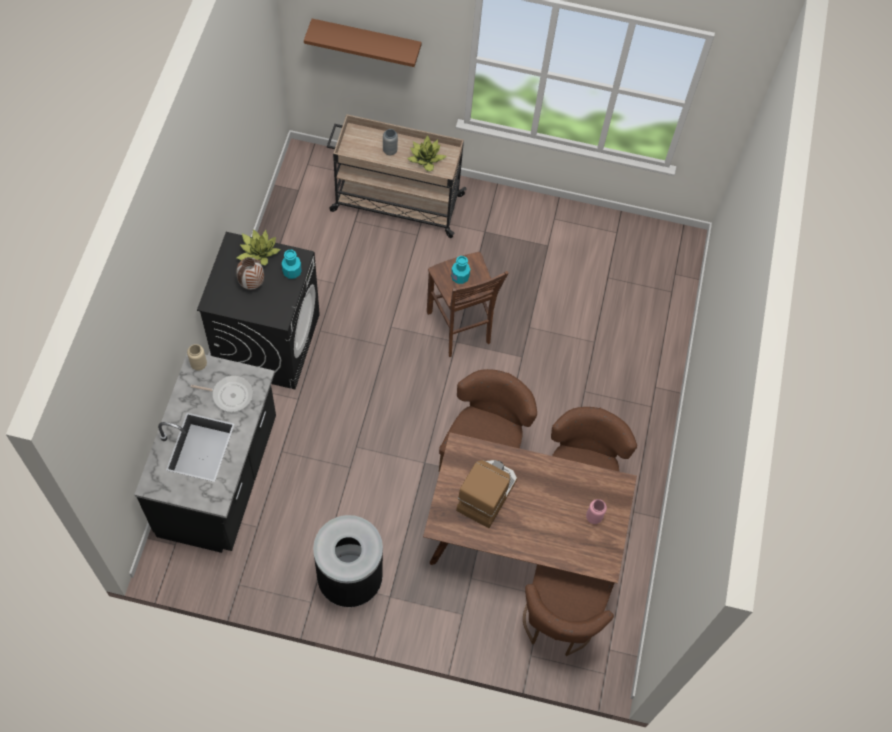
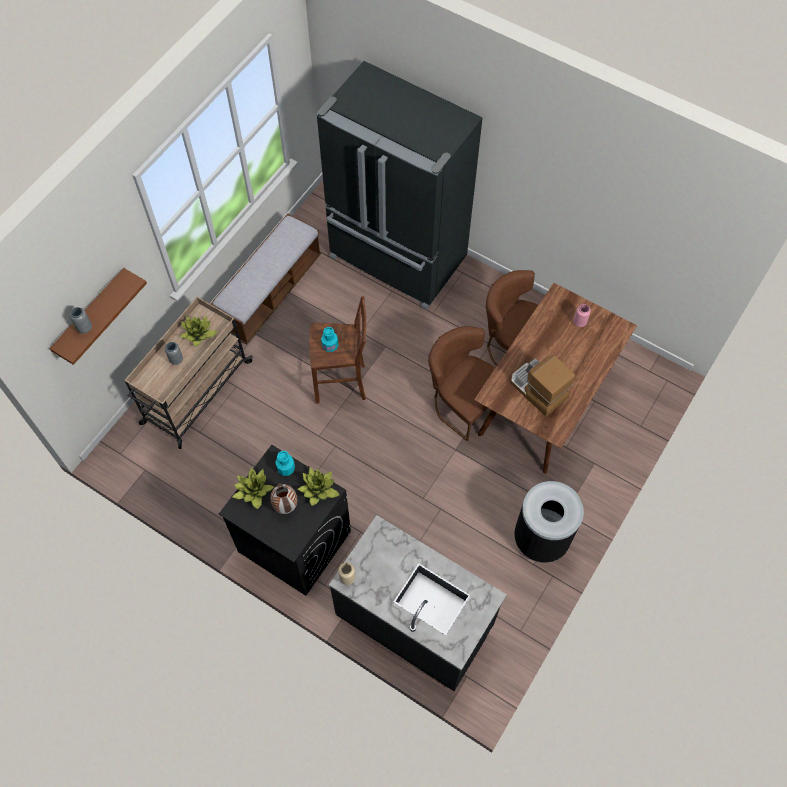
camera: 65 degrees left, 0 degrees up
frying pan [191,375,253,412] -> none
brown chair [523,564,614,656] -> none
none -> grey vase [70,307,92,334]
none -> bench [210,213,321,345]
none -> potted plant [298,468,339,506]
none -> black fridge [316,61,483,310]

